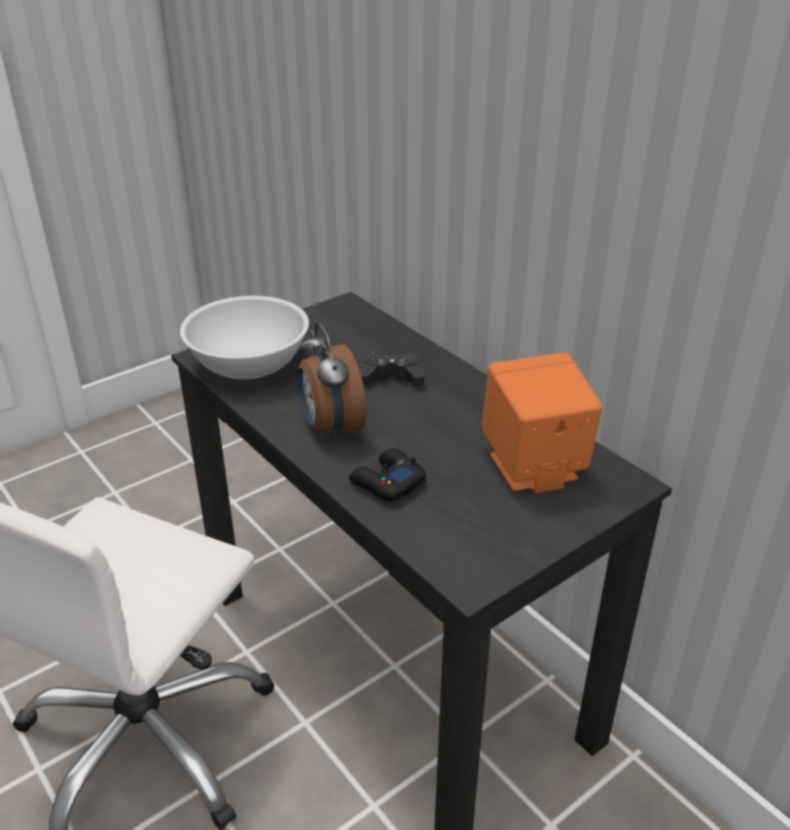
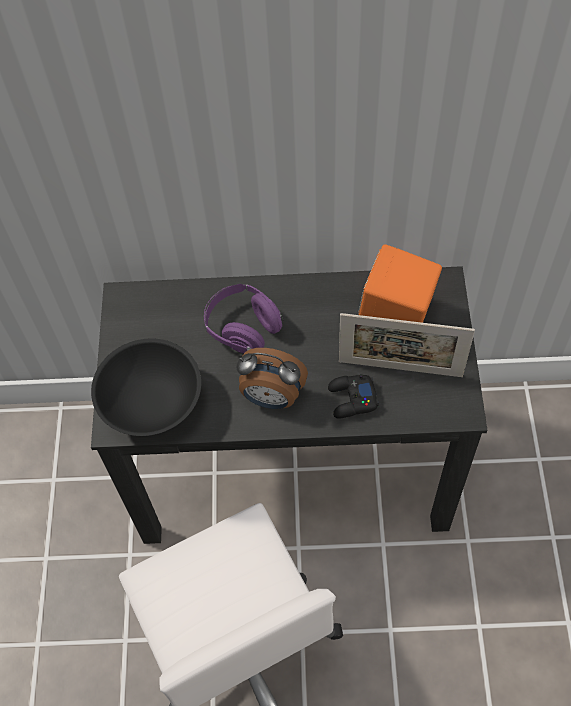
camera: 50 degrees left, 25 degrees up
white bowl [180,296,309,379] -> black bowl [91,338,201,436]
black game controller [359,352,424,386] -> purple headphones [204,284,284,354]
none -> picture frame [339,313,475,377]

